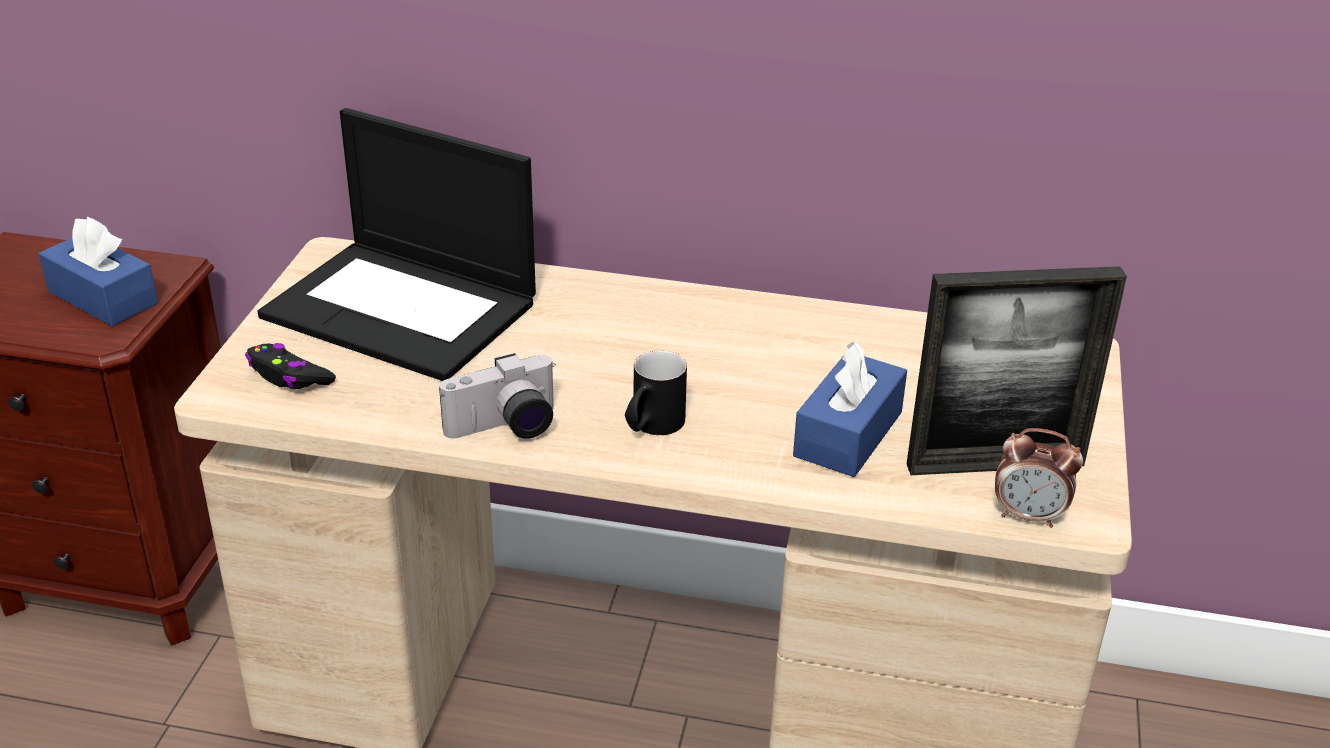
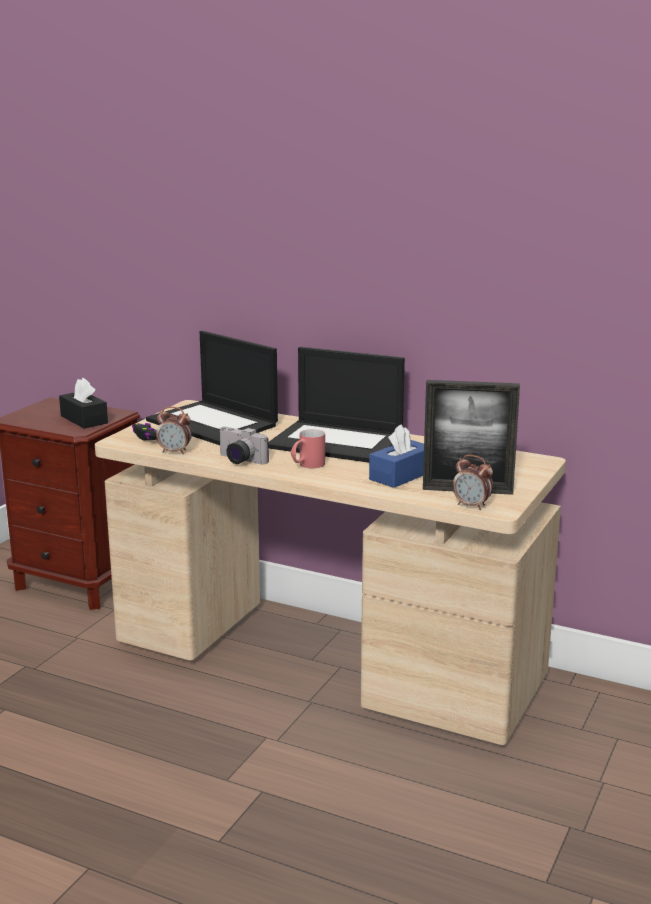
camera: 15 degrees right, 15 degrees down
blue tissue box [39,217,158,326] -> black tissue box [59,378,108,428]
camera [439,353,556,439] -> camera turned 45 degrees clockwise [218,427,269,464]
black mug [625,350,687,435] -> red mug [291,429,325,468]
none -> alarm clock [156,407,192,454]
none -> laptop [268,347,405,463]

